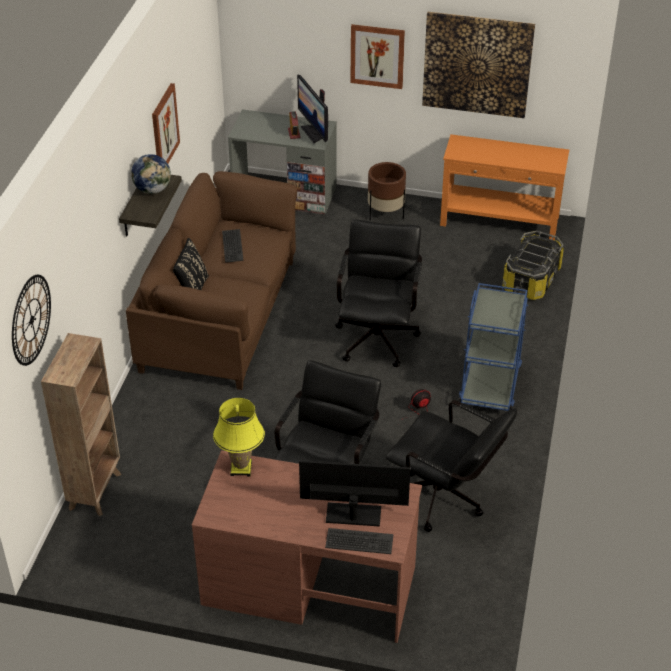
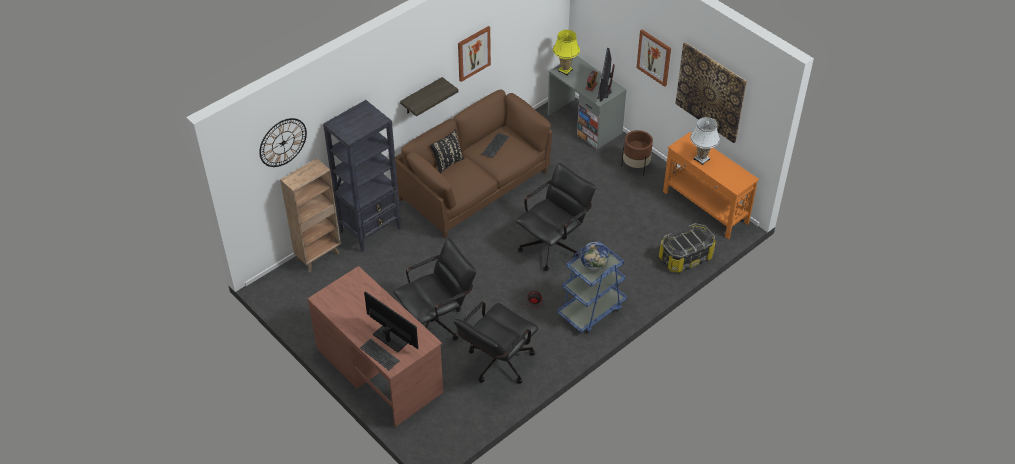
camera: 35 degrees right, 5 degrees up
globe [131,154,171,194] -> globe moved to [581,242,609,270]
yellow table lamp [213,398,265,476] -> yellow table lamp moved to [553,30,580,76]
black office chair [386,400,517,532] -> black office chair turned 60 degrees clockwise [453,301,538,384]
none -> black bookcase [323,100,401,252]
none -> white table lamp [690,117,720,165]

